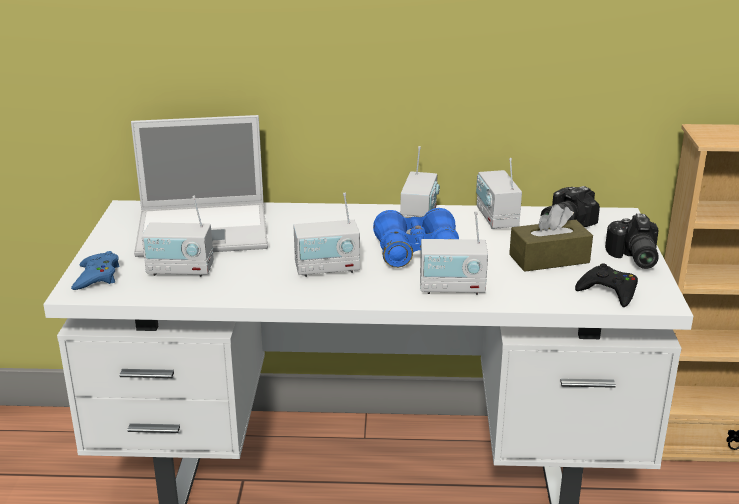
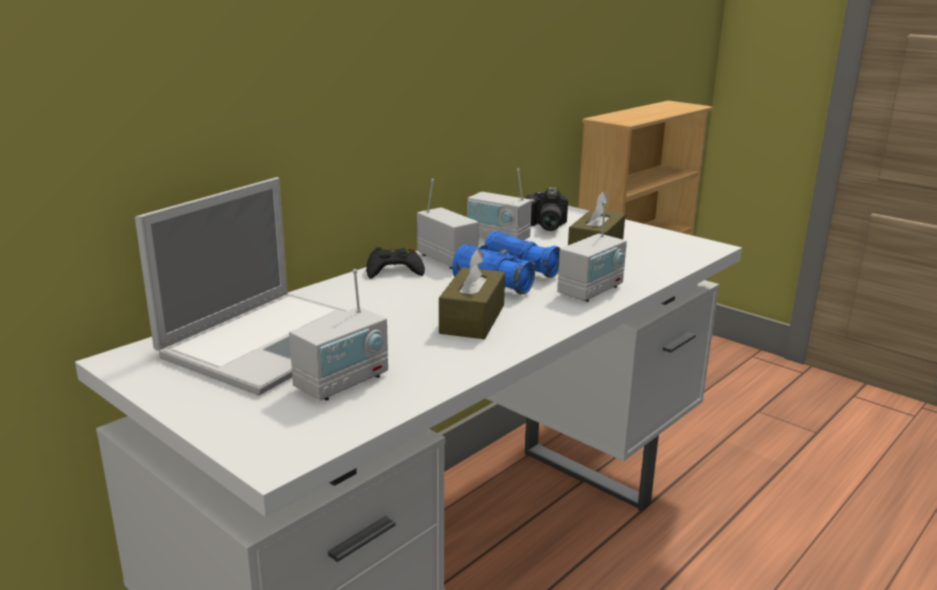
camera: 50 degrees left, 5 degrees down
blue game controller [71,251,119,290] -> none
radio [293,193,360,277] -> brown tissue box [439,249,505,339]
black game controller [575,263,638,307] -> black game controller moved to [366,247,425,279]
camera [605,214,659,269] -> none

